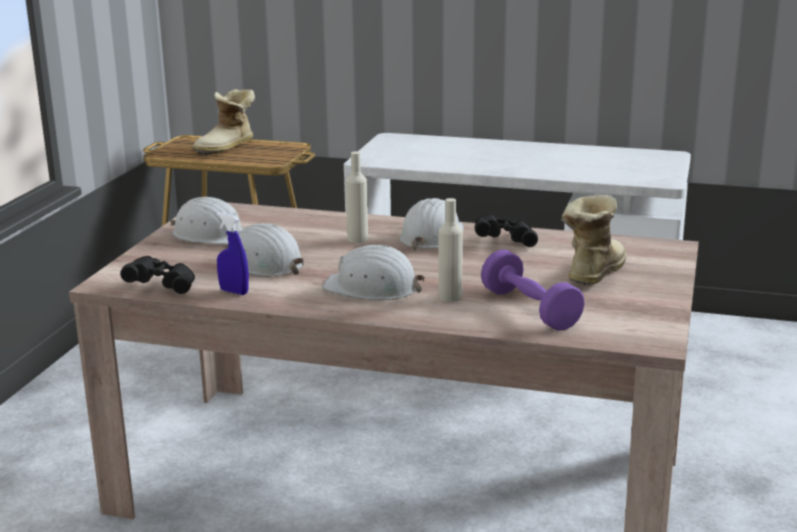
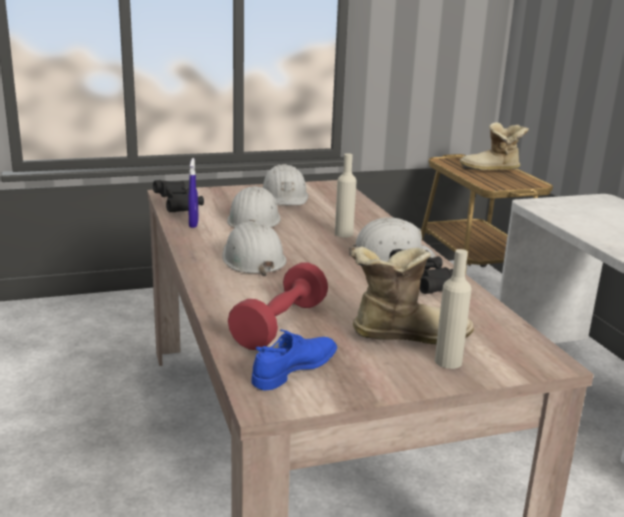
camera: 55 degrees right, 0 degrees up
beige bottle [439,198,463,302] -> beige bottle moved to [435,249,472,369]
purple dumbbell [481,250,585,331] -> red dumbbell [228,262,328,350]
none -> blue shoe [251,330,337,390]

